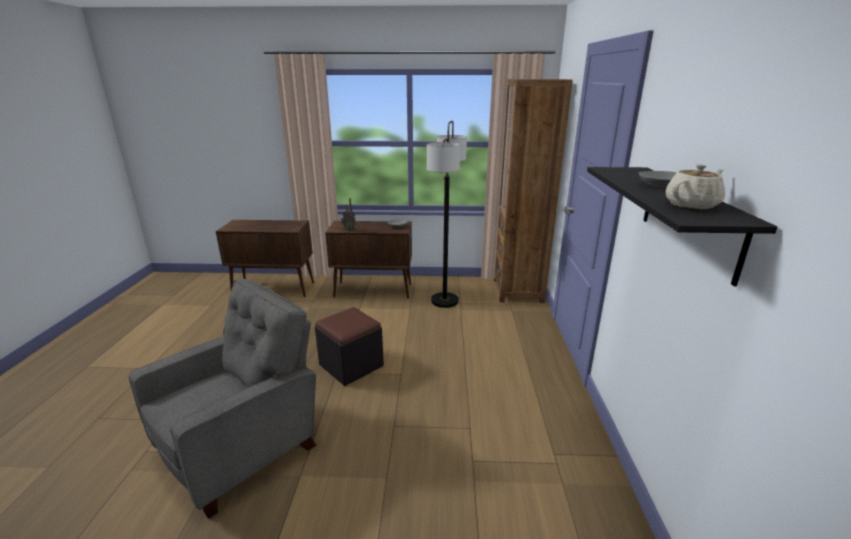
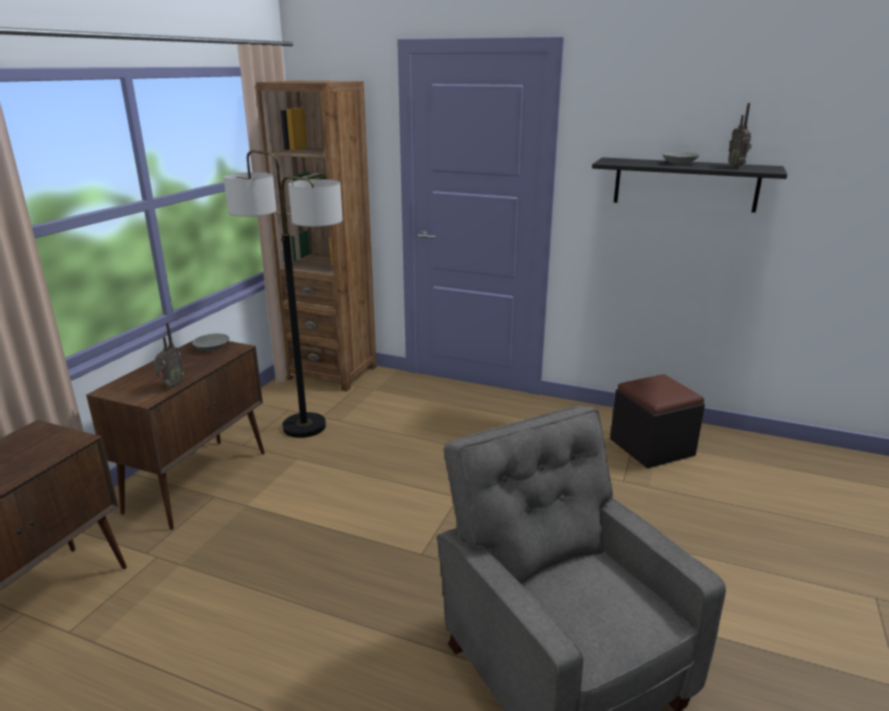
camera: 70 degrees left, 0 degrees up
black ottoman [315,307,384,386] -> black ottoman moved to [610,374,705,468]
beige teapot [666,164,725,209] -> radio [728,103,752,168]

